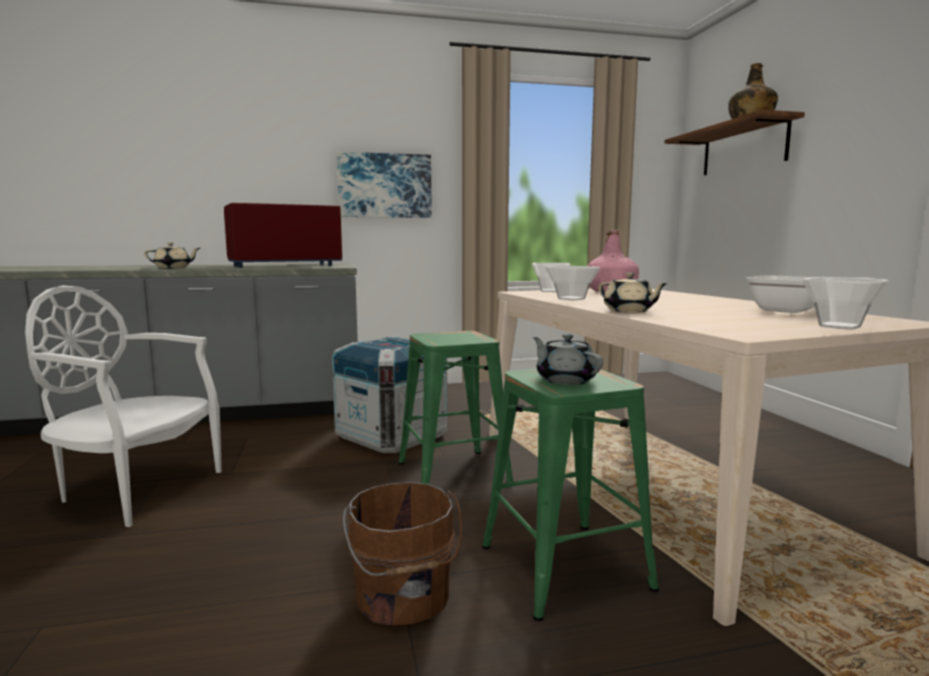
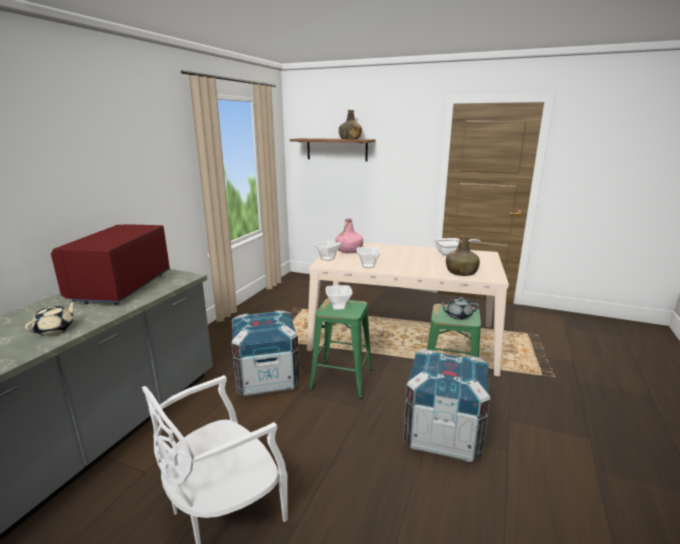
camera: 55 degrees left, 10 degrees up
picture [337,152,432,218] -> none
brown bucket [343,482,462,625] -> crate [403,349,491,462]
beige teapot [599,273,668,312] -> none
bowl [803,277,888,330] -> bowl moved to [325,285,353,311]
none -> green bottle [446,235,480,276]

